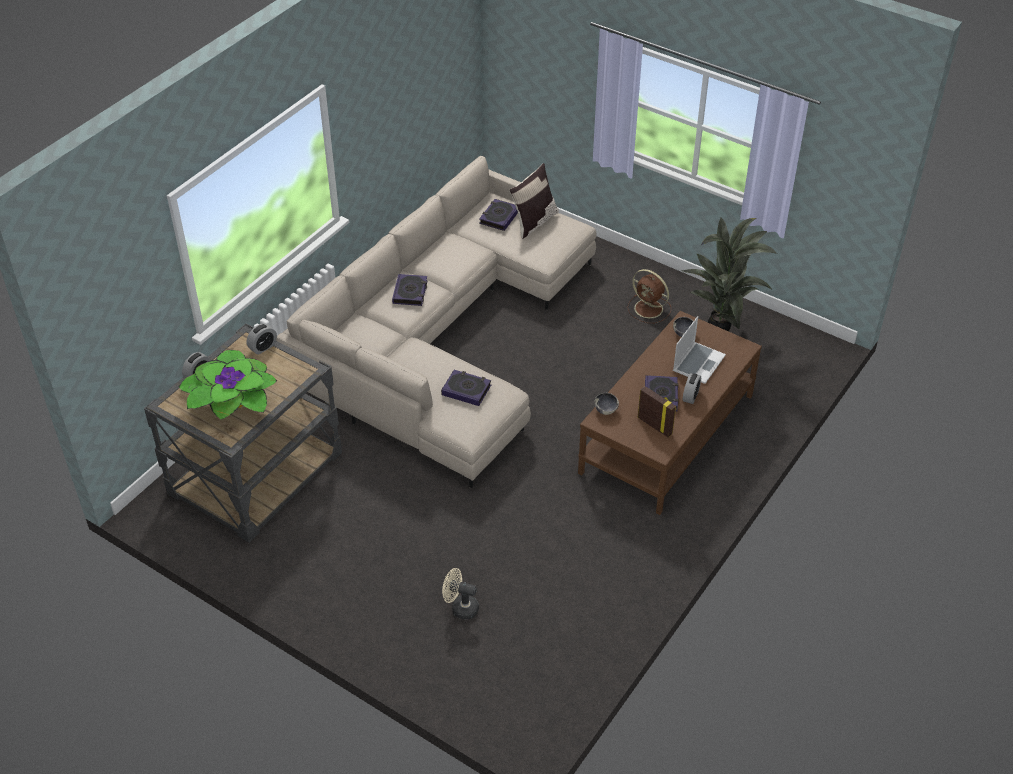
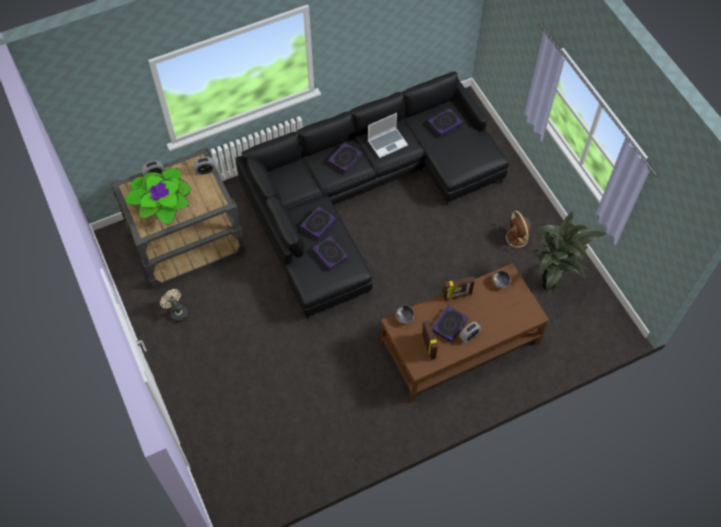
camera: 30 degrees right, 15 degrees up
beige sofa [276,156,597,488] -> black sofa [236,71,509,320]
beige fan [442,568,479,620] -> beige fan moved to [160,289,188,322]
pillow [510,163,559,239] -> none
laptop [673,316,726,384] -> laptop moved to [368,113,408,158]
none -> book [301,206,337,240]
none -> picture frame [443,276,475,301]

